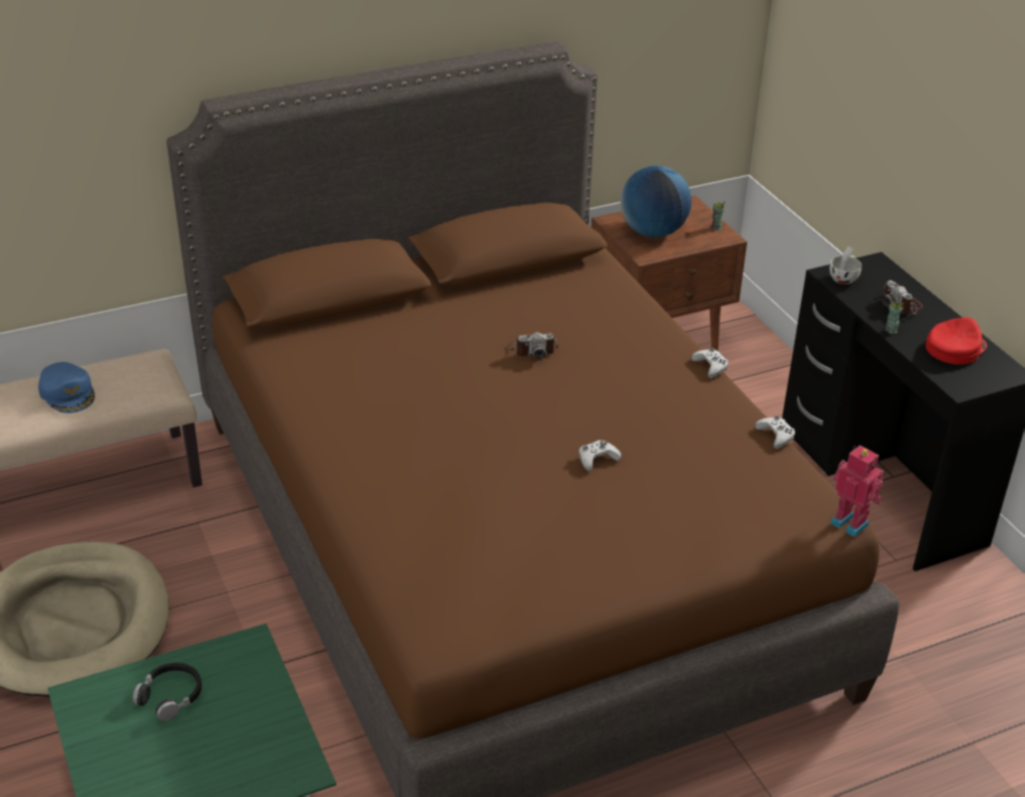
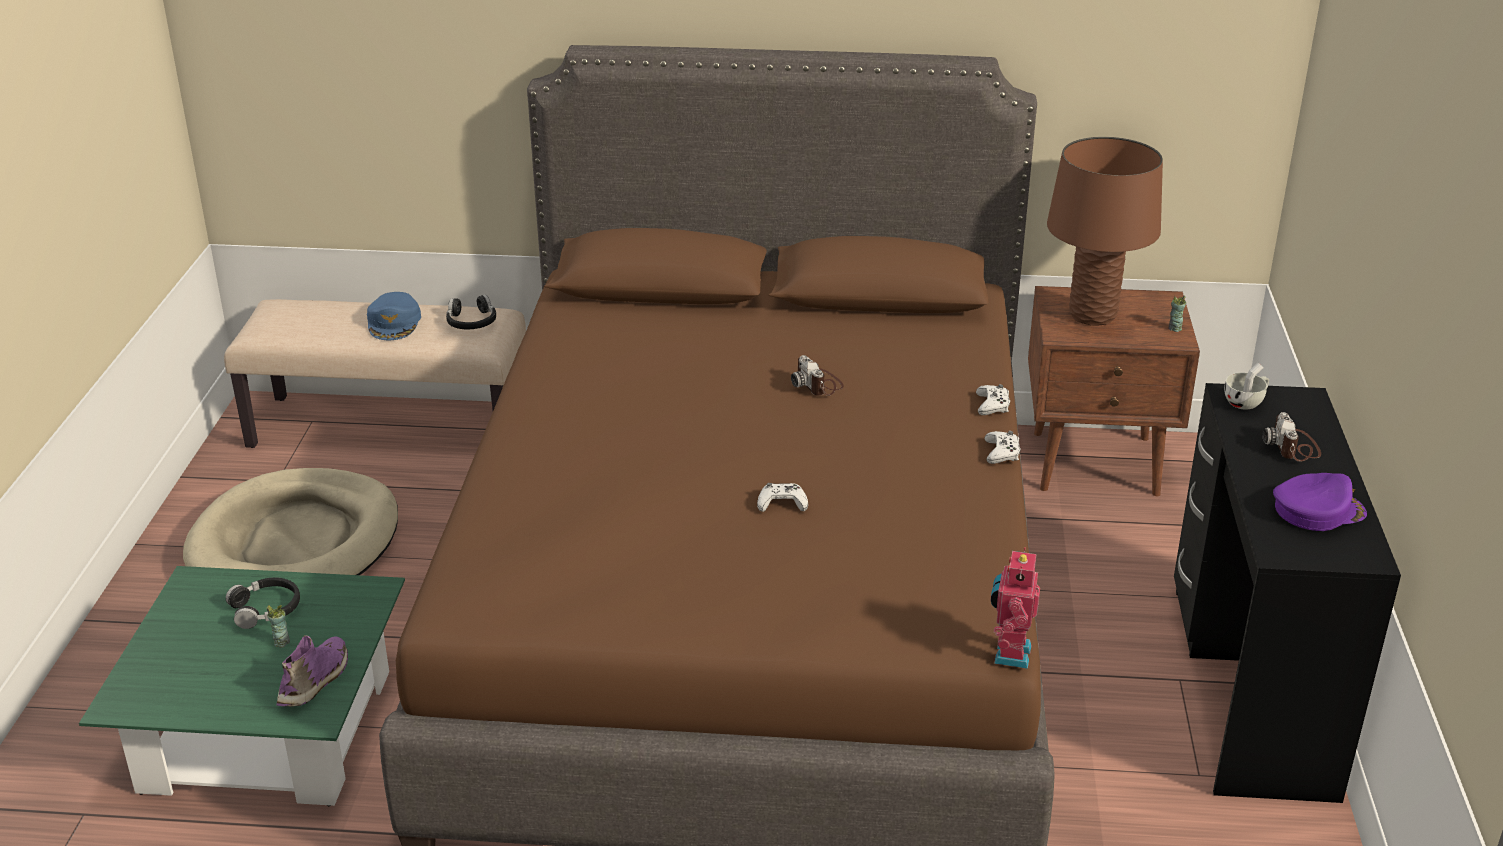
camera: 30 degrees right, 5 degrees down
camera [507,332,558,359] -> camera turned 45 degrees clockwise [791,355,844,396]
globe [620,165,691,237] -> brown table lamp [1047,137,1163,326]
white game controller [755,415,795,449] -> white game controller moved to [976,384,1010,415]
toy robot [831,445,883,537] -> toy robot turned 150 degrees counterclockwise [990,547,1040,669]
cup [885,300,904,334] -> cup moved to [267,605,290,648]
red cap [926,317,987,364] -> purple cap [1273,473,1367,531]
none -> purple shoe [276,635,348,707]
none -> black headphones [446,294,496,329]

